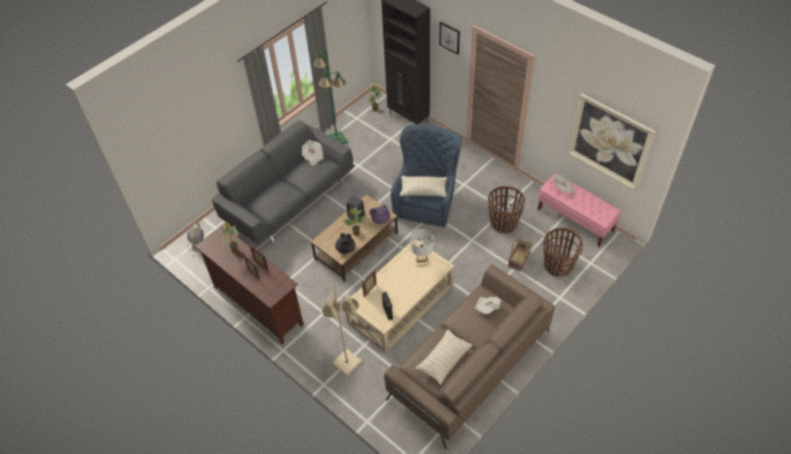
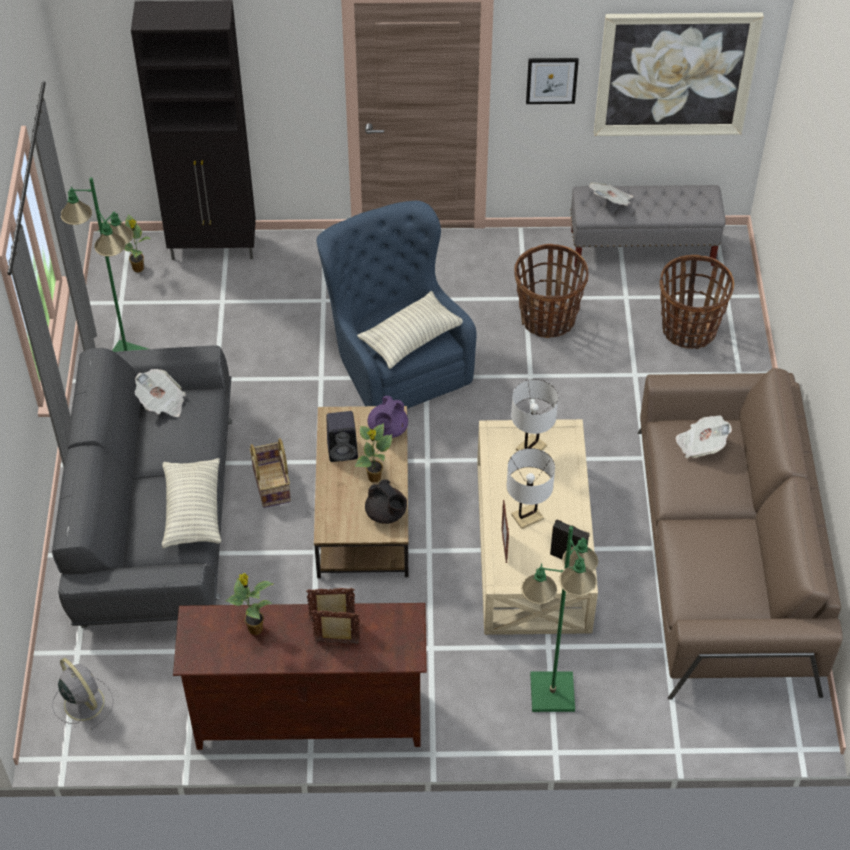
camera: 45 degrees left, 0 degrees up
beige floor lamp [322,283,362,376] -> green floor lamp [521,526,598,712]
pillow [415,329,472,385] -> pillow moved to [162,458,221,549]
picture [439,22,460,55] -> picture moved to [526,58,579,104]
basket [508,237,532,272] -> basket moved to [249,438,291,508]
pink bench [538,174,621,247] -> grey bench [570,185,725,267]
none -> white table lamp [507,448,555,529]

